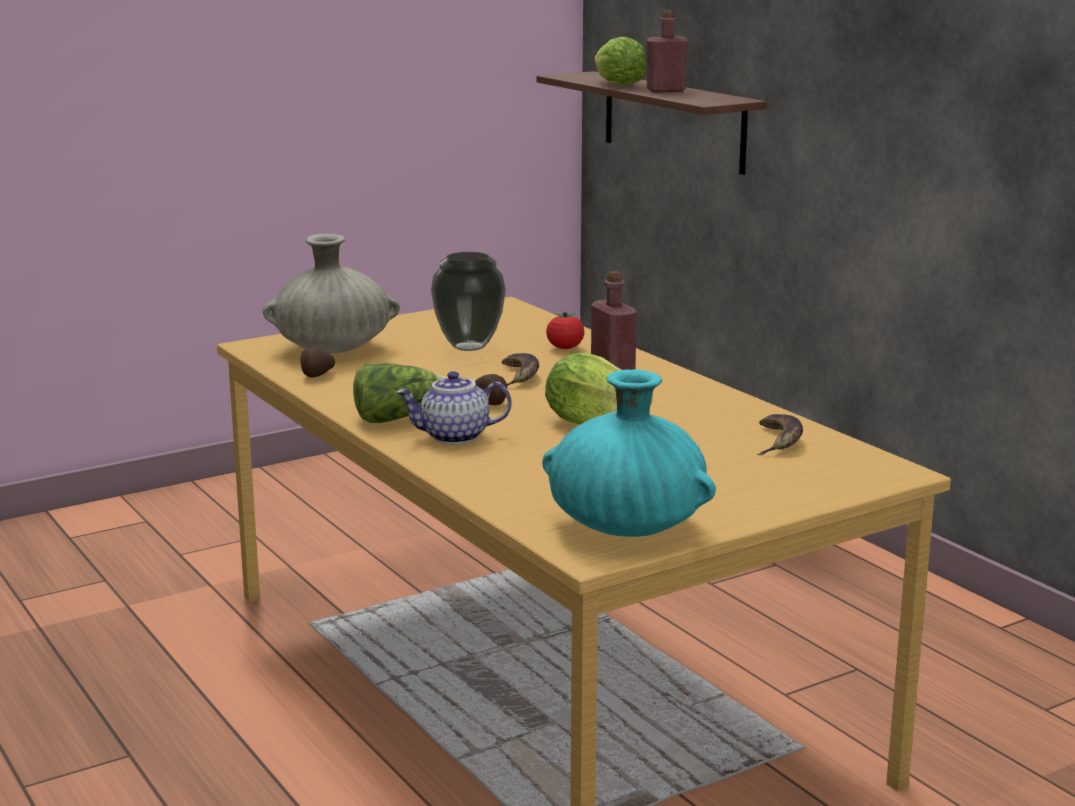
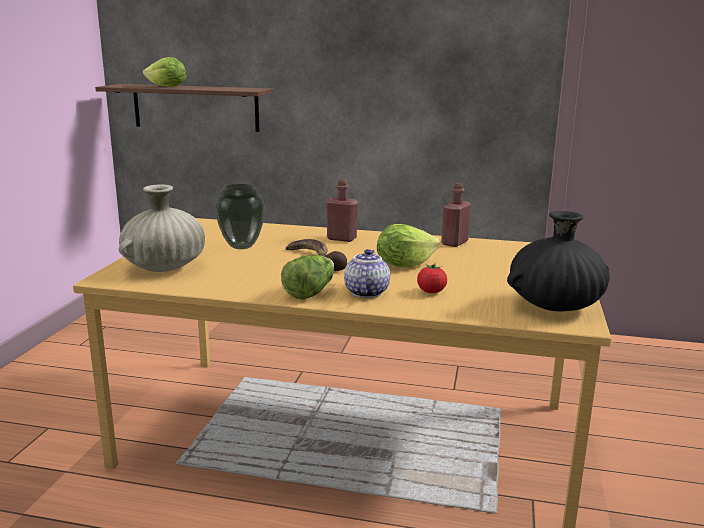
camera: 45 degrees left, 0 degrees up
potato [301,347,335,378] -> none
teapot [396,371,512,445] -> teapot turned 150 degrees clockwise [344,249,390,298]
turquoise vase [542,370,716,537] -> black vase [507,211,610,311]
tomato [546,311,584,349] -> tomato moved to [417,263,447,293]
red bottle [646,11,688,93] -> red bottle moved to [441,183,471,247]
banana [758,414,803,455] -> none

